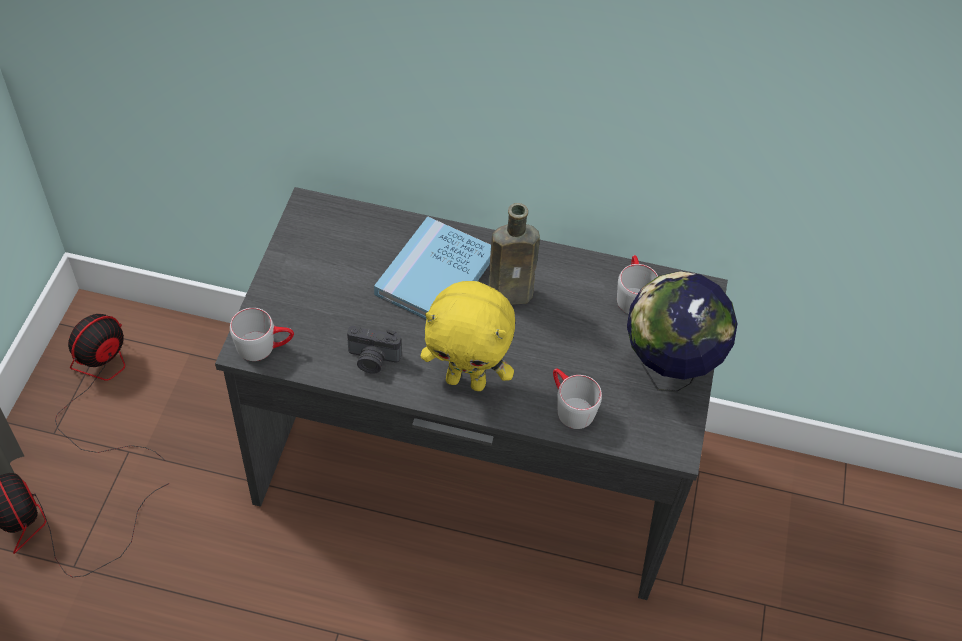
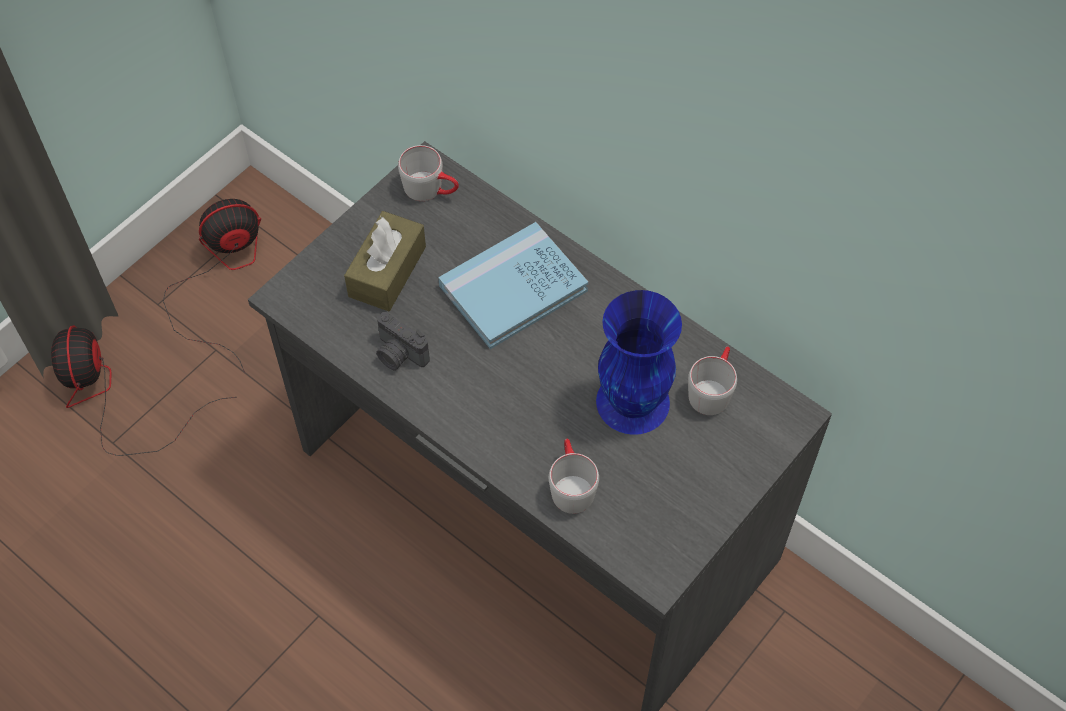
camera: 30 degrees right, 5 degrees up
grey mug [230,308,294,361] -> grey mug moved to [398,145,459,201]
yellow plush toy [420,281,515,391] -> none
brown bottle [488,203,540,305] -> none
globe [627,271,738,393] -> none
none -> brown tissue box [344,211,426,311]
none -> blue vase [596,290,682,435]

